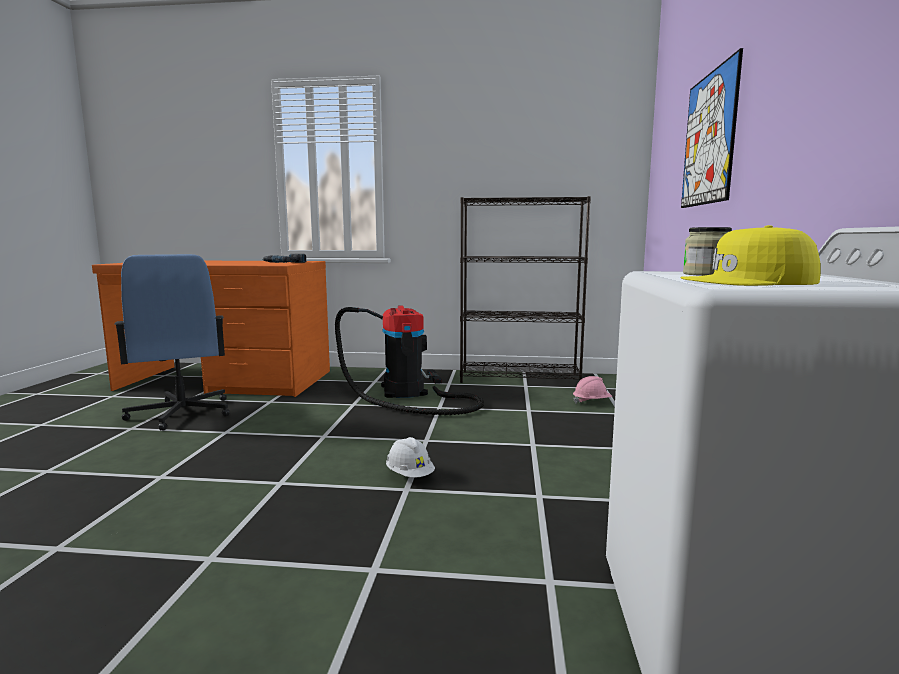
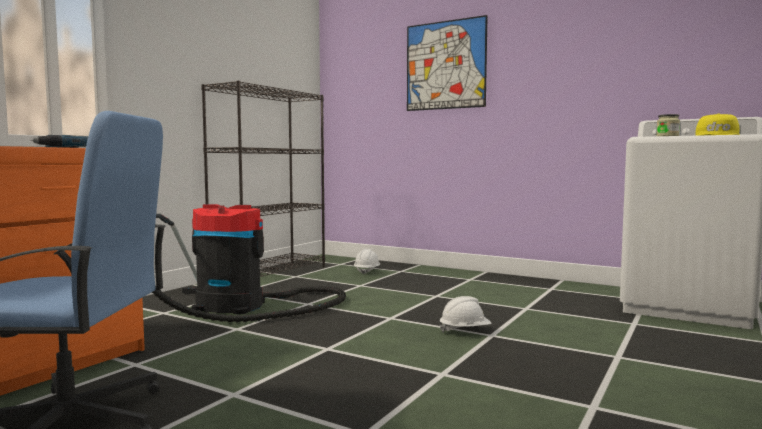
camera: 65 degrees left, 5 degrees down
pink hard hat [573,376,612,403] -> white hard hat [354,249,380,274]

